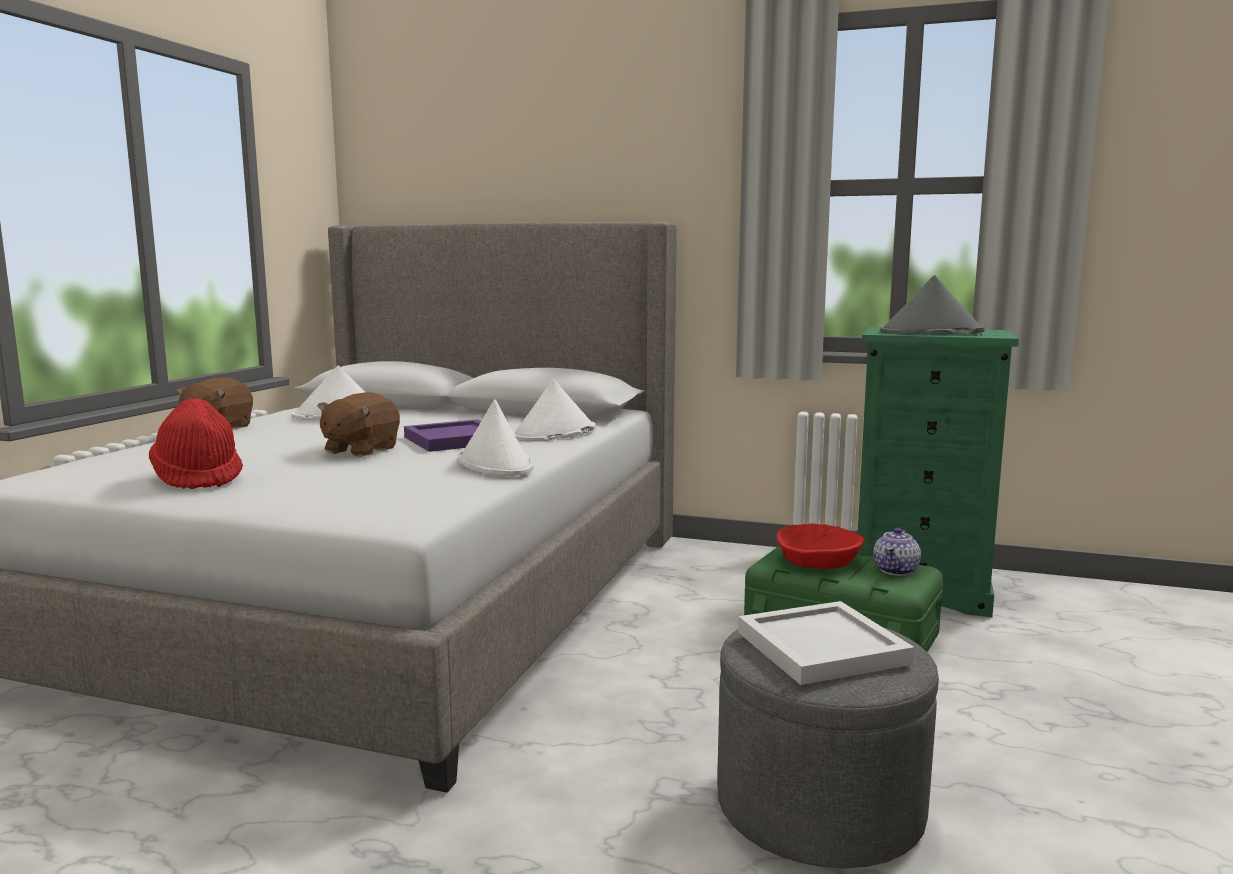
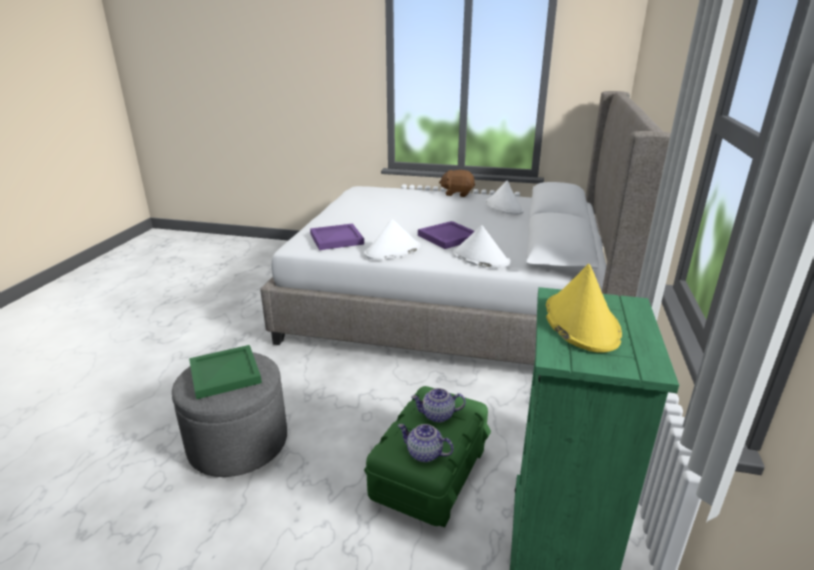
camera: 85 degrees right, 15 degrees up
red hat [149,398,243,489] -> none
brown plush toy [317,392,400,457] -> none
white tray [738,601,914,685] -> green tray [189,345,262,400]
red bowl [776,524,864,569] -> teapot [411,388,466,423]
grey hat [880,275,985,334] -> yellow hat [546,264,622,353]
none -> purple tray [310,223,364,250]

